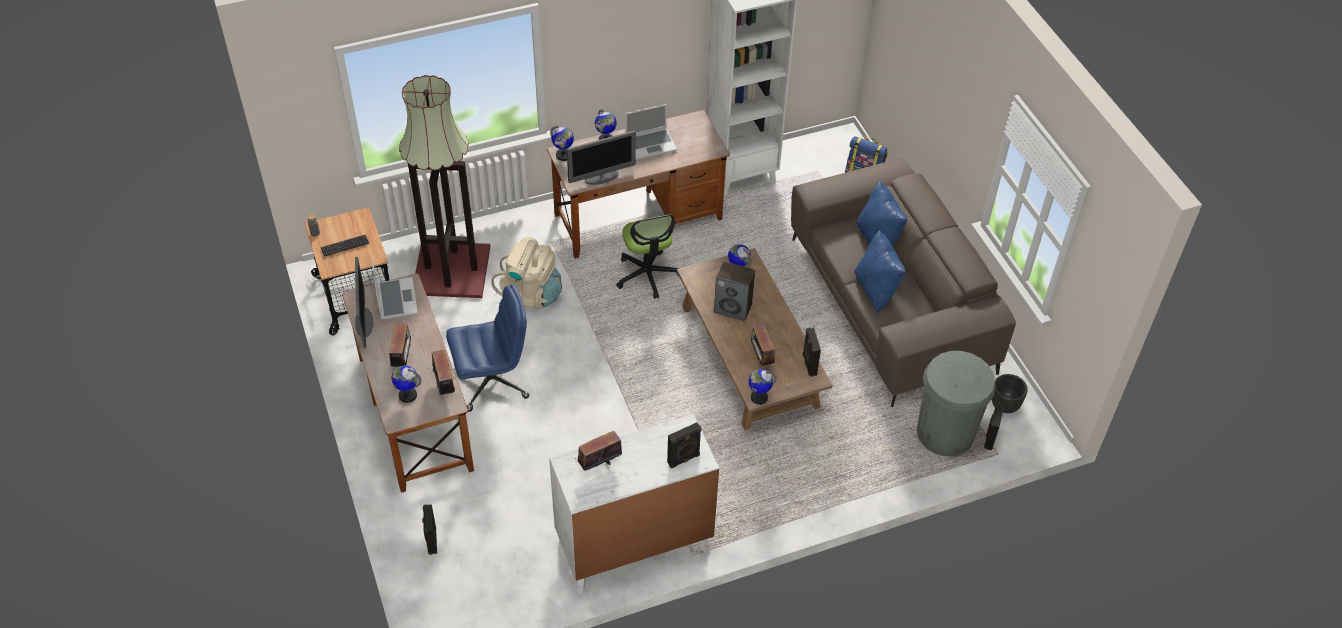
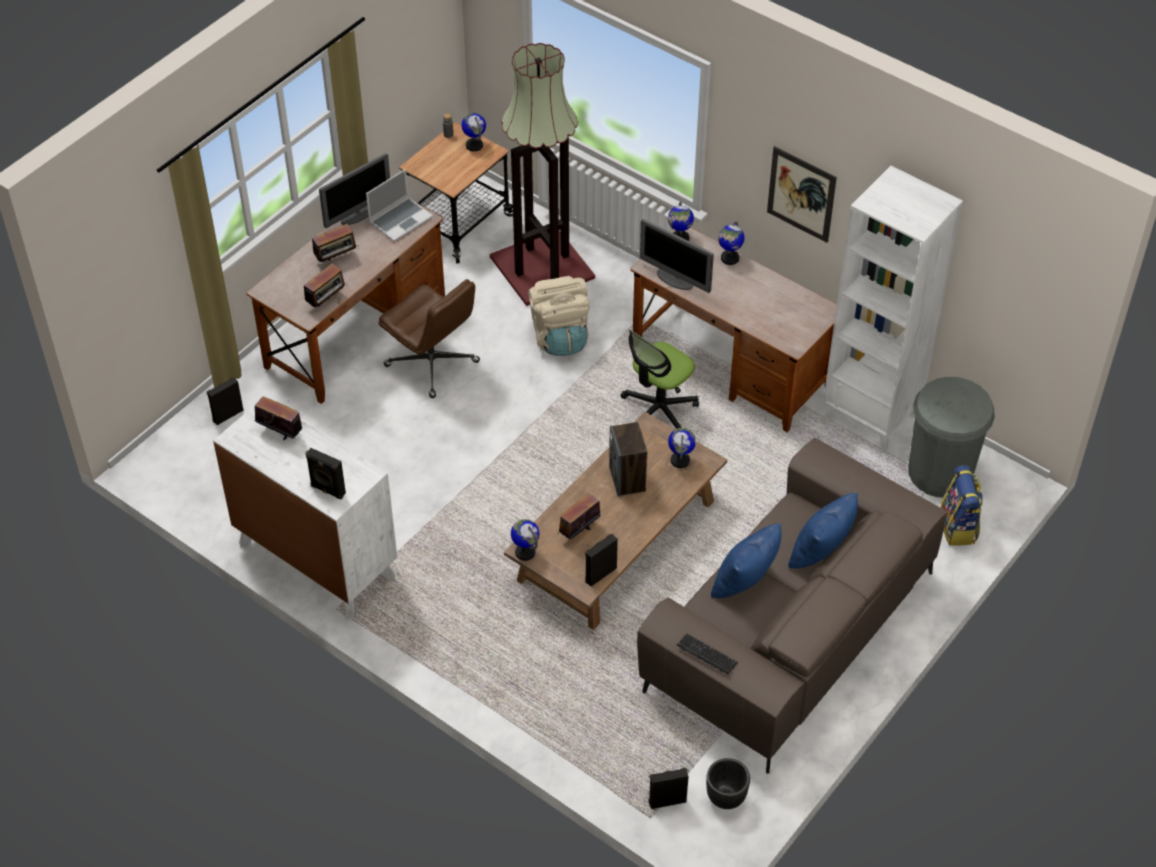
camera: 60 degrees right, 0 degrees up
keyboard [320,235,369,257] -> keyboard moved to [677,633,738,674]
globe [392,365,422,403] -> globe moved to [462,113,486,151]
blue office chair [446,285,529,412] -> brown office chair [378,279,480,398]
laptop [625,104,677,160] -> none
grey trash can [917,351,996,456] -> grey trash can moved to [908,377,995,498]
none -> picture [767,146,837,243]

